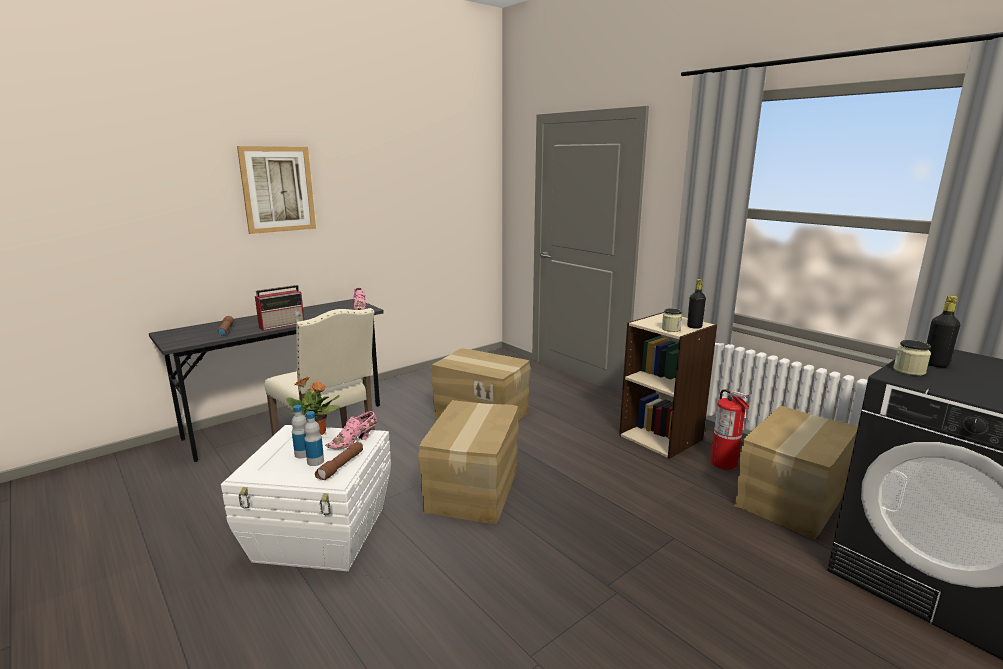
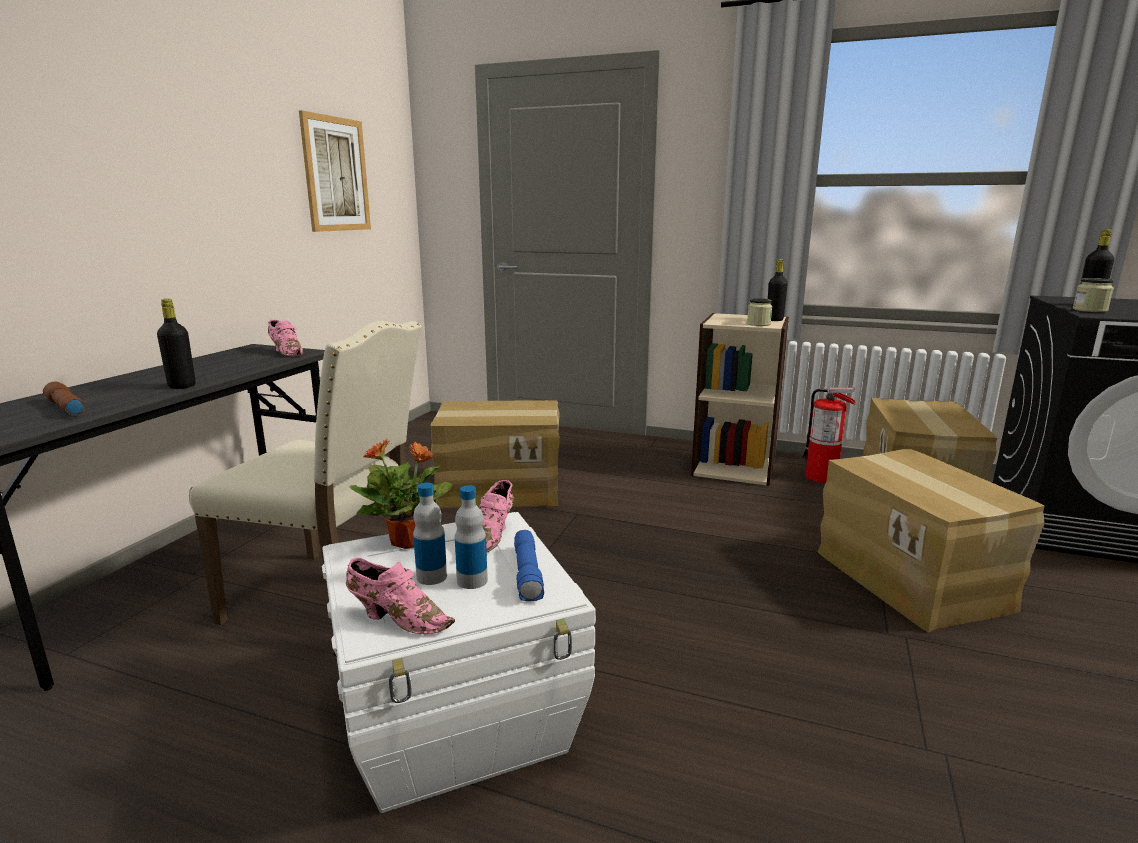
camera: 30 degrees left, 0 degrees up
picture [237,146,316,234] -> picture moved to [299,110,371,232]
radio [255,285,304,331] -> black bottle [157,299,196,389]
brown flashlight [315,442,363,480] -> blue flashlight [514,530,544,601]
cardboard box [418,400,519,524] -> cardboard box moved to [817,449,1045,633]
none -> pink shoe [346,558,455,634]

